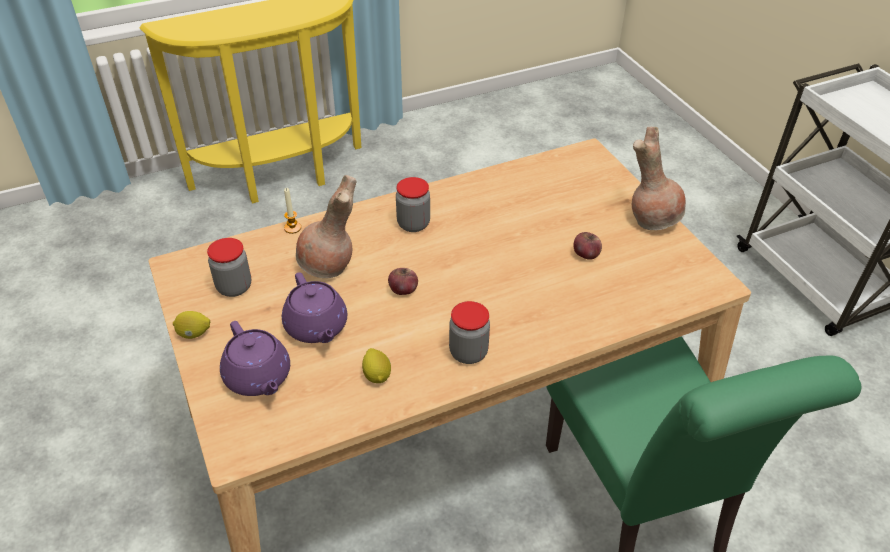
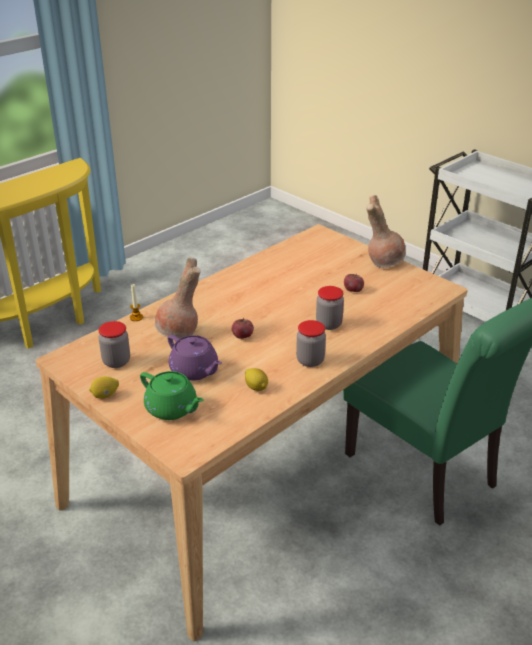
camera: 20 degrees left, 10 degrees down
purple teapot [220,321,290,396] -> green teapot [140,371,204,420]
jar [396,177,430,232] -> jar moved to [316,286,344,330]

